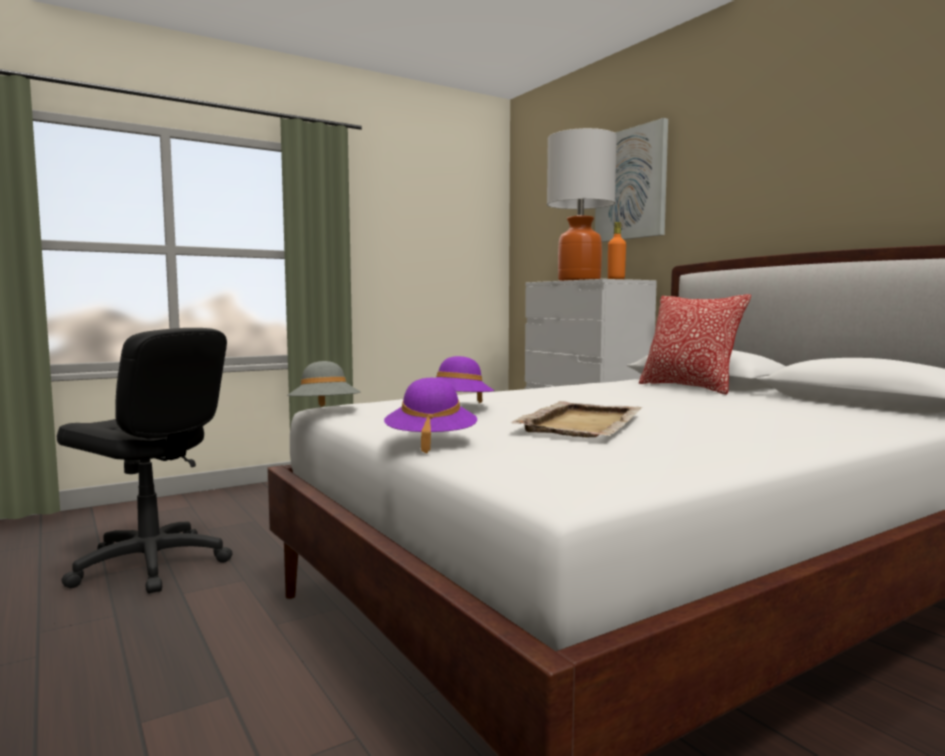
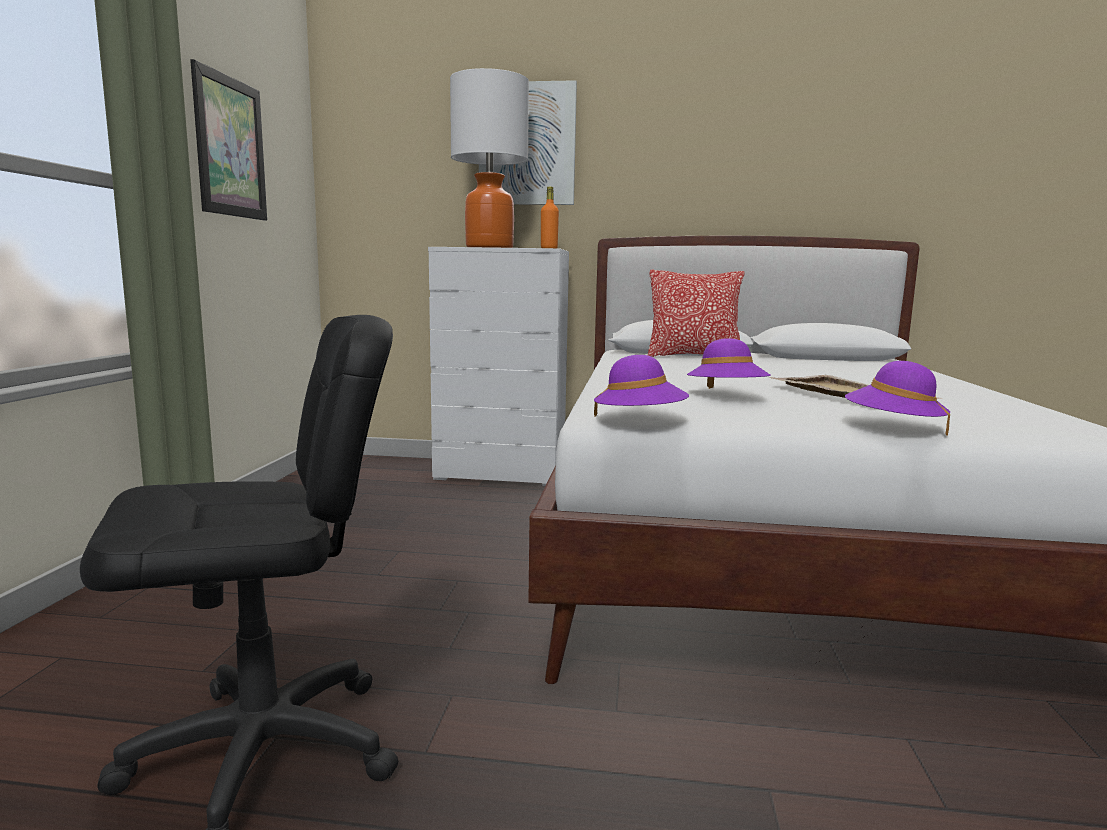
camera: 50 degrees left, 5 degrees up
grey hat [288,361,361,407] -> purple hat [594,355,689,417]
none -> picture [190,59,267,221]

